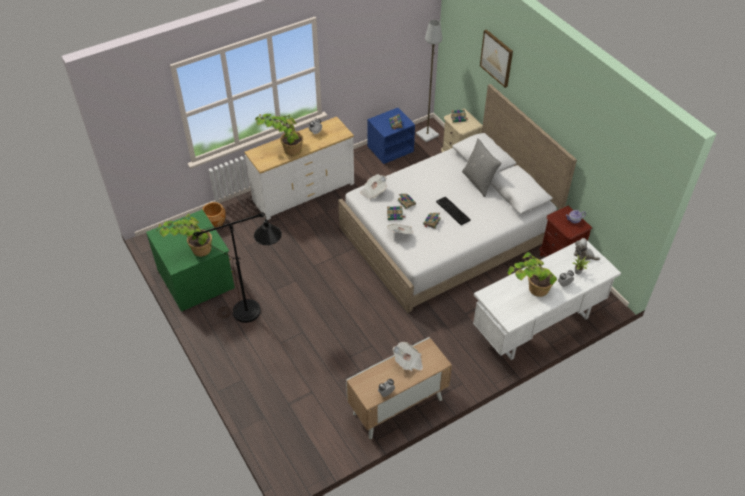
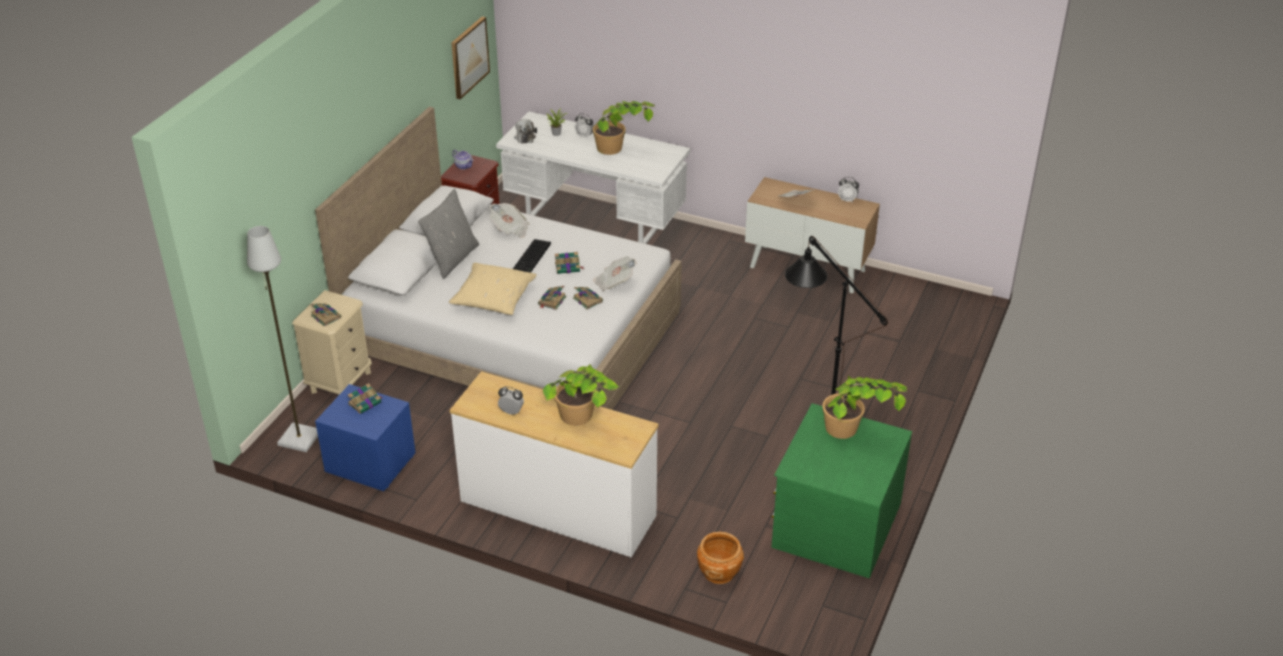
camera: 125 degrees left, 10 degrees down
newspaper [360,174,387,200] -> newspaper moved to [489,203,529,238]
picture [480,29,513,88] -> picture moved to [451,16,490,100]
none -> beige pillow [449,263,537,315]

